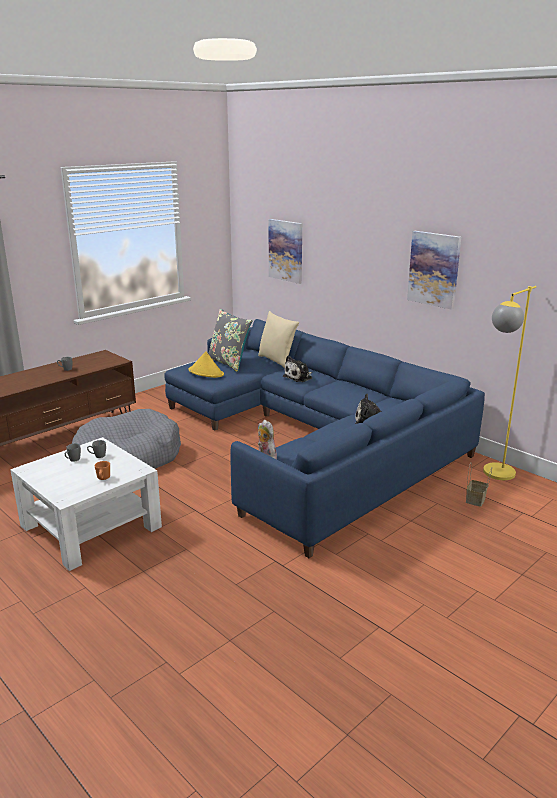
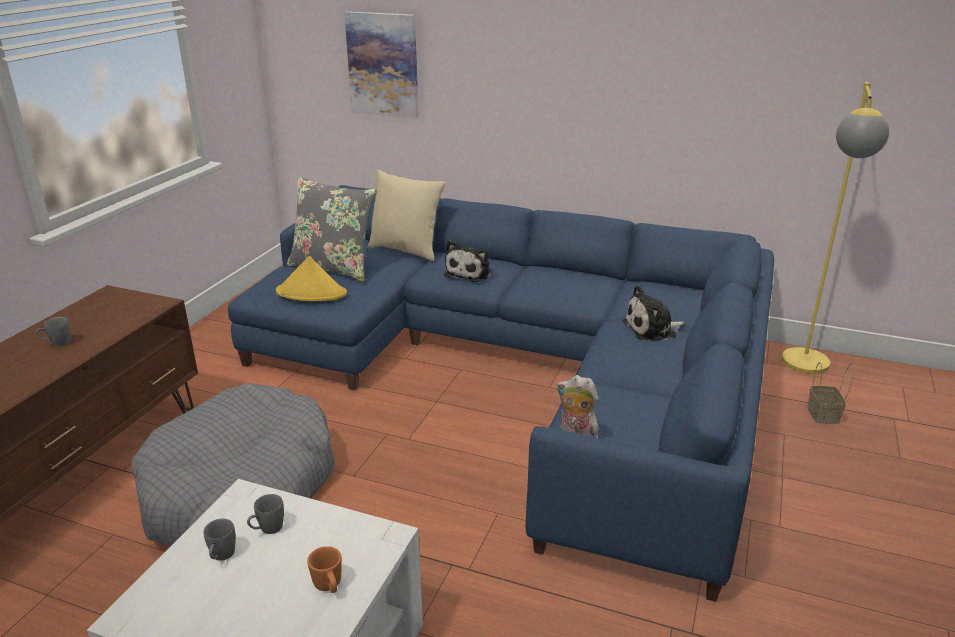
camera: 25 degrees left, 5 degrees up
picture [407,231,461,310] -> none

